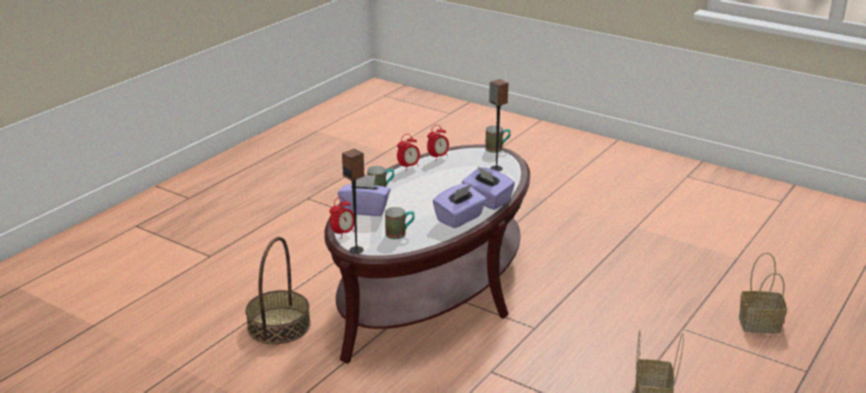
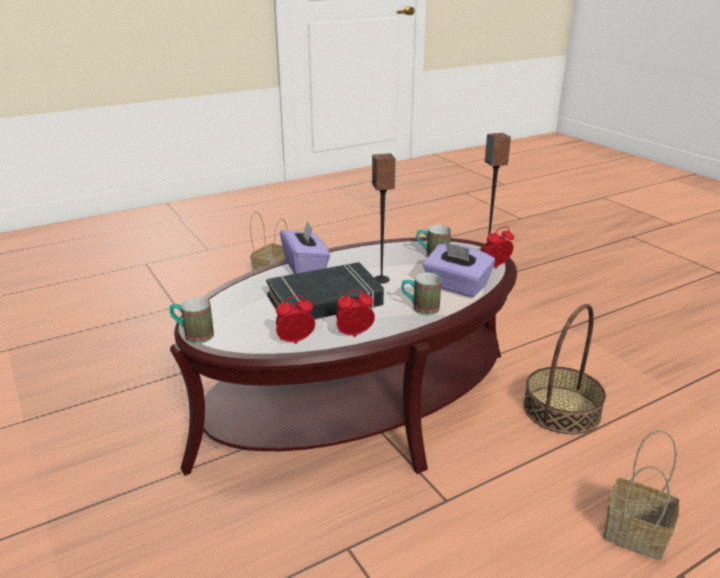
camera: 155 degrees left, 0 degrees up
purple tissue box [433,184,487,228] -> none
speaker [489,79,508,171] -> speaker moved to [372,153,396,284]
basket [739,252,787,333] -> basket moved to [603,430,680,561]
none -> black book [266,262,384,319]

